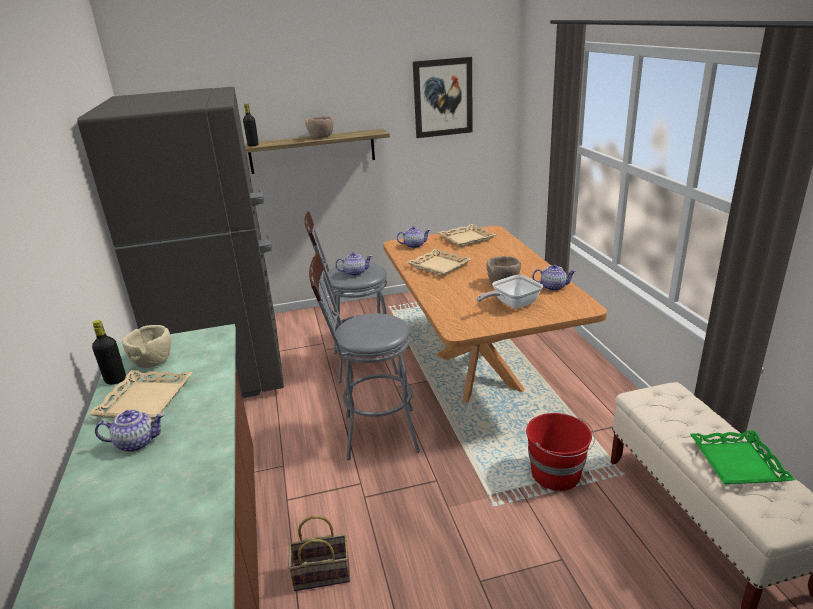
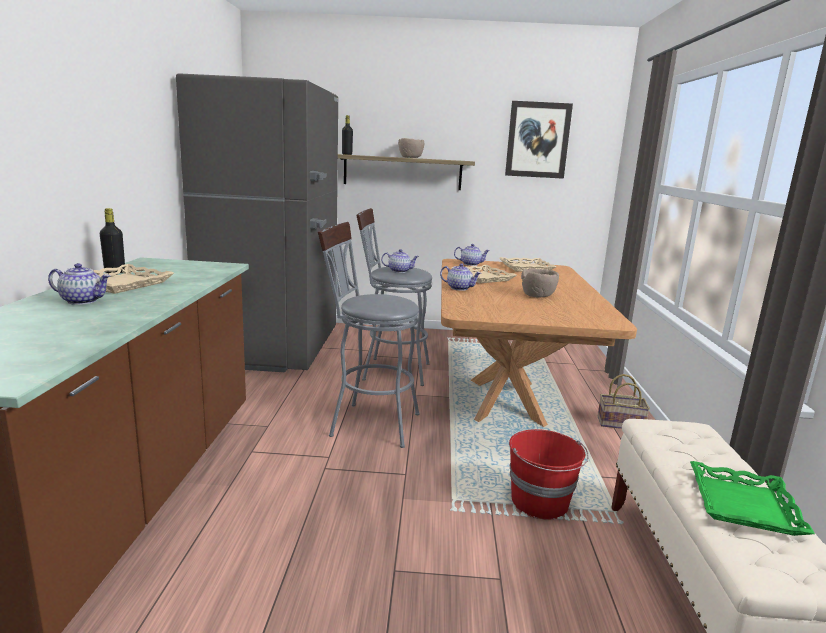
camera: 15 degrees right, 10 degrees down
beige bowl [122,325,171,368] -> none
basket [288,515,350,591] -> basket moved to [598,374,650,429]
frying pan [476,275,543,309] -> none
teapot [532,264,576,291] -> teapot moved to [440,264,481,291]

